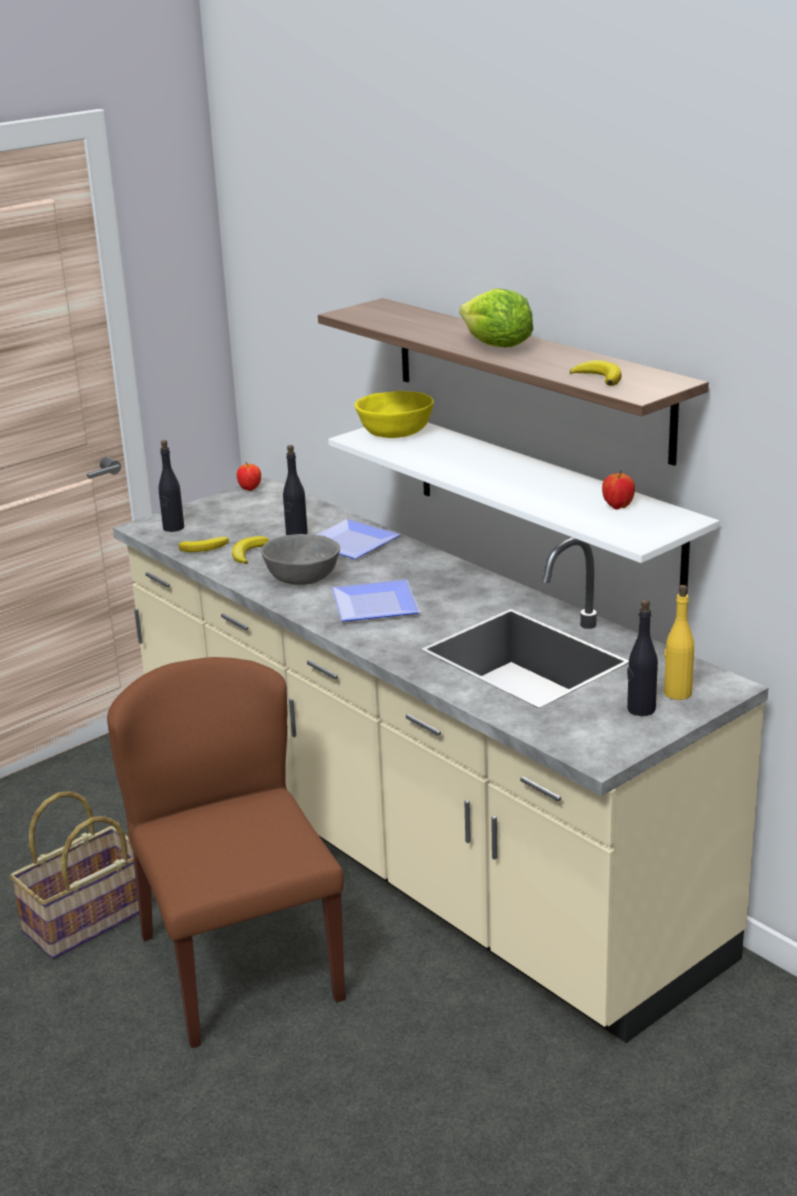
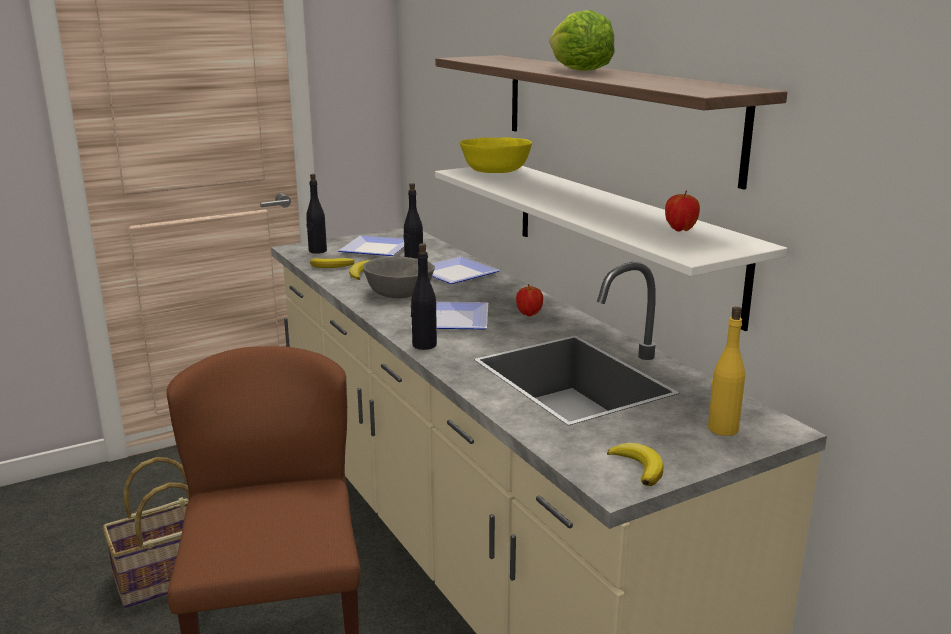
camera: 10 degrees right, 5 degrees down
apple [237,462,261,491] -> apple moved to [516,284,543,316]
banana [570,360,621,386] -> banana moved to [607,443,664,486]
black bottle [627,599,658,716] -> black bottle moved to [410,243,437,350]
none -> plate [338,235,404,256]

